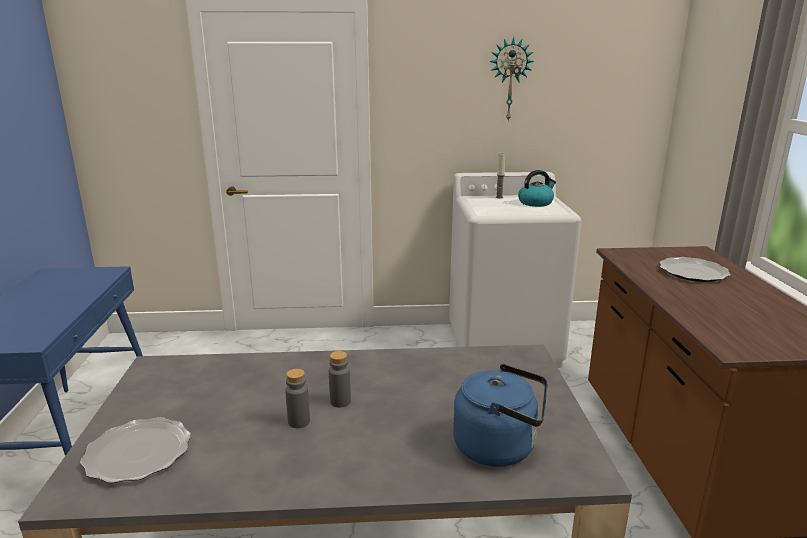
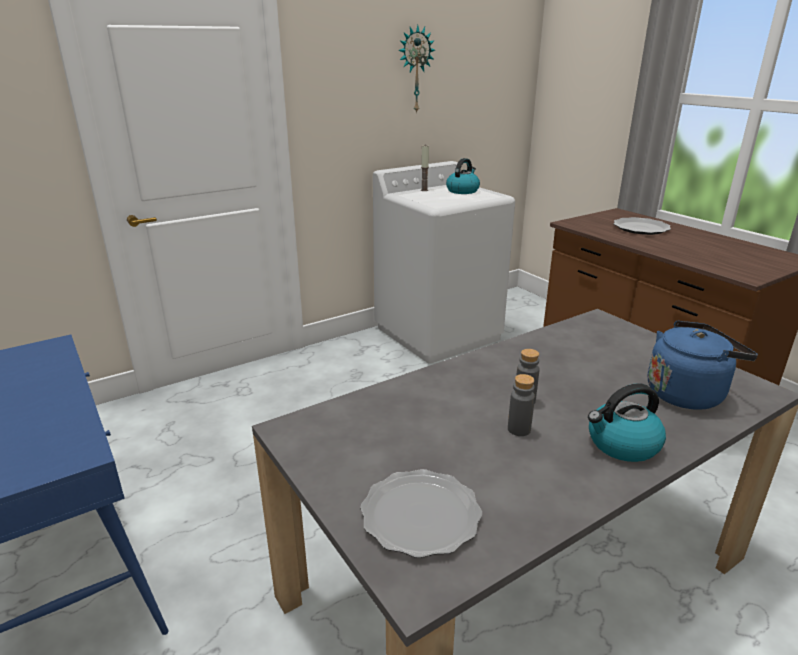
camera: 30 degrees left, 5 degrees up
none -> kettle [588,383,666,462]

